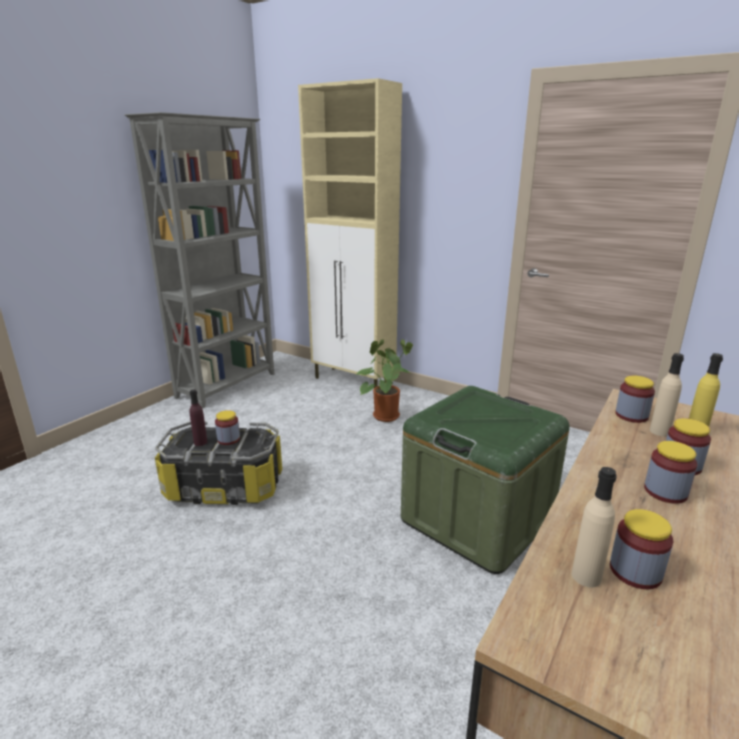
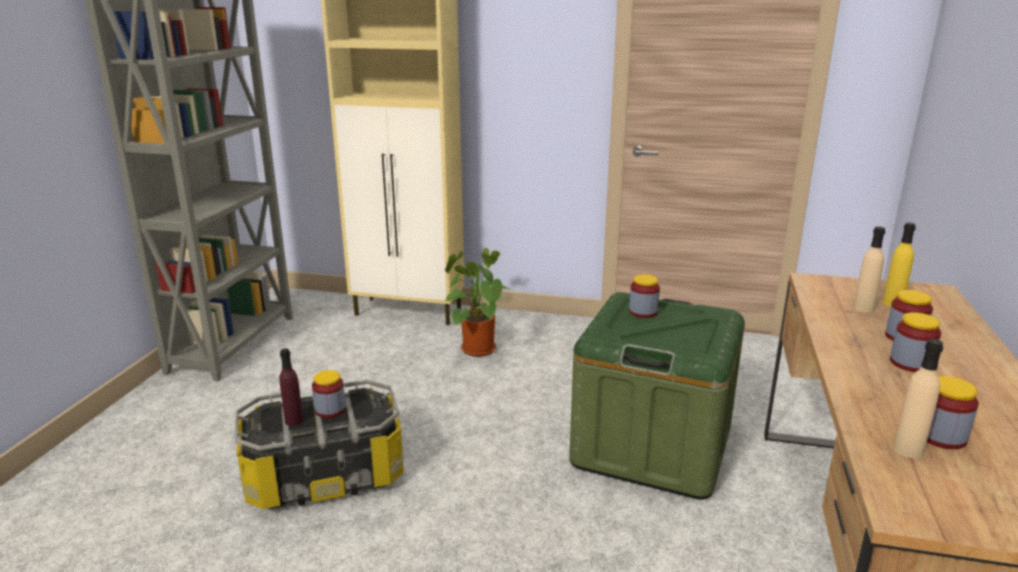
camera: 20 degrees left, 0 degrees up
jar [615,376,655,423] -> jar moved to [629,274,660,318]

